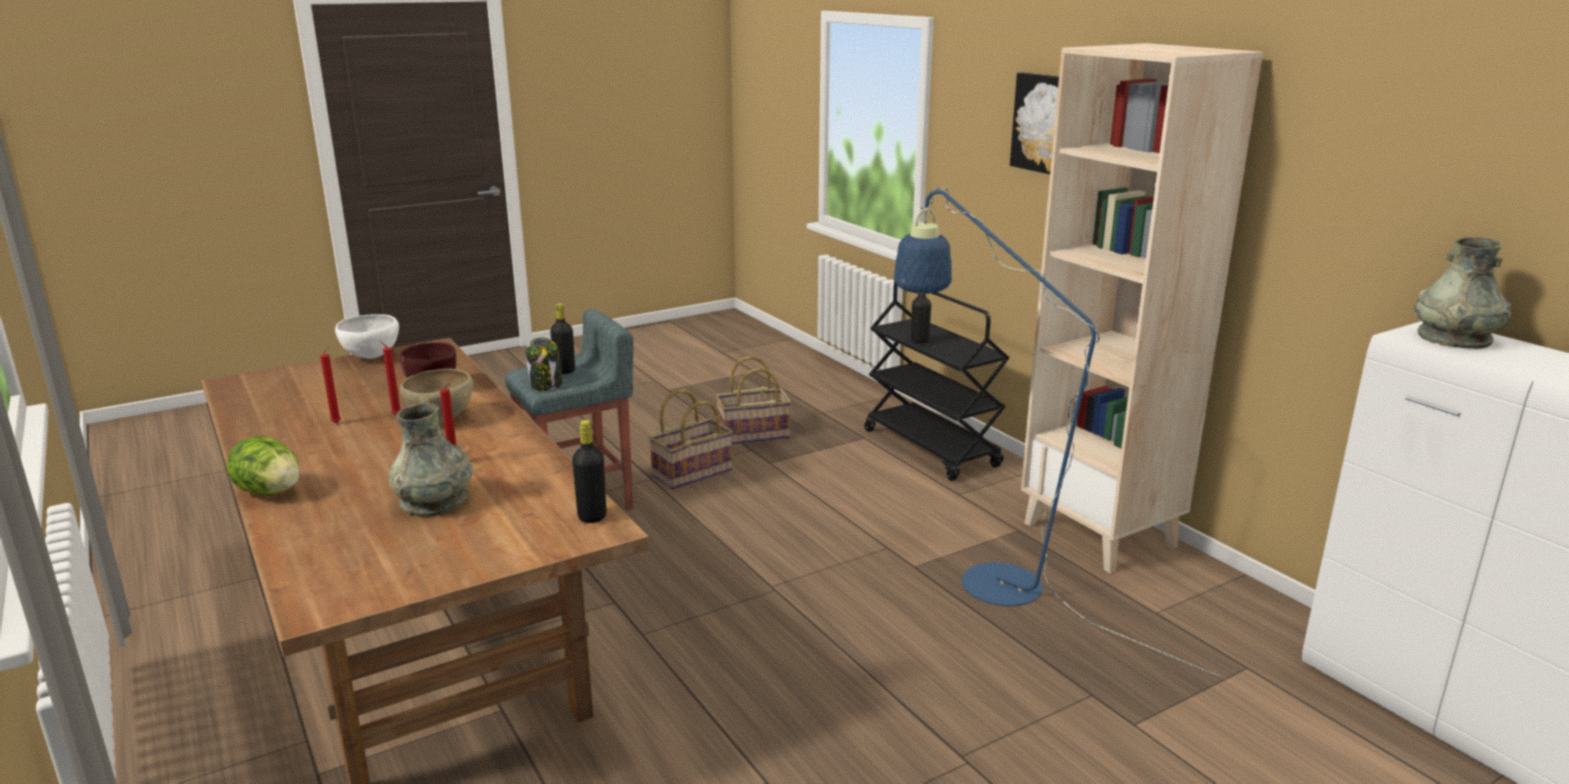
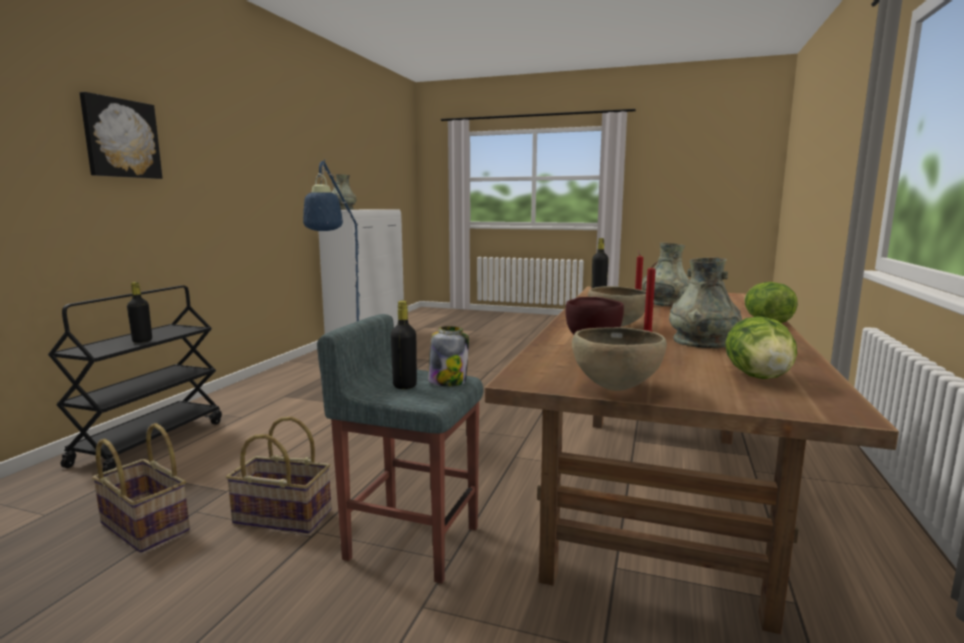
camera: 130 degrees left, 10 degrees down
red candle [320,345,341,423] -> grey vase [669,257,742,348]
white bowl [335,314,399,358] -> brown bowl [572,327,667,391]
beige bookcase [1021,43,1263,574] -> none
none -> lettuce [725,316,797,379]

